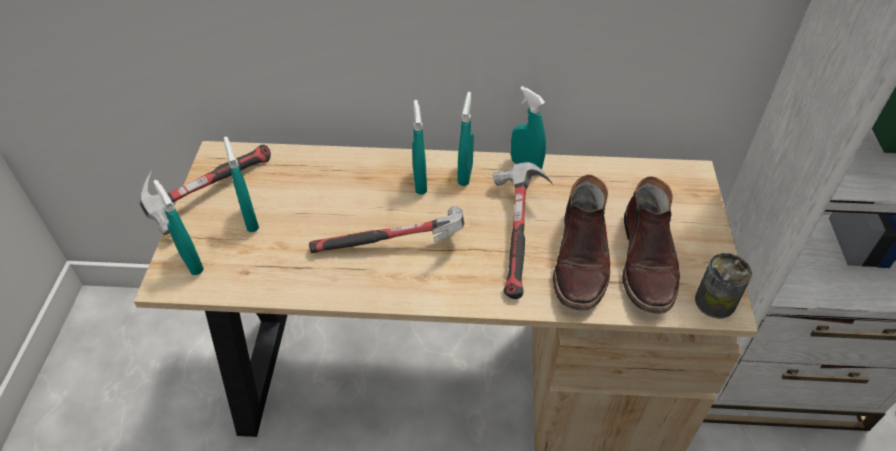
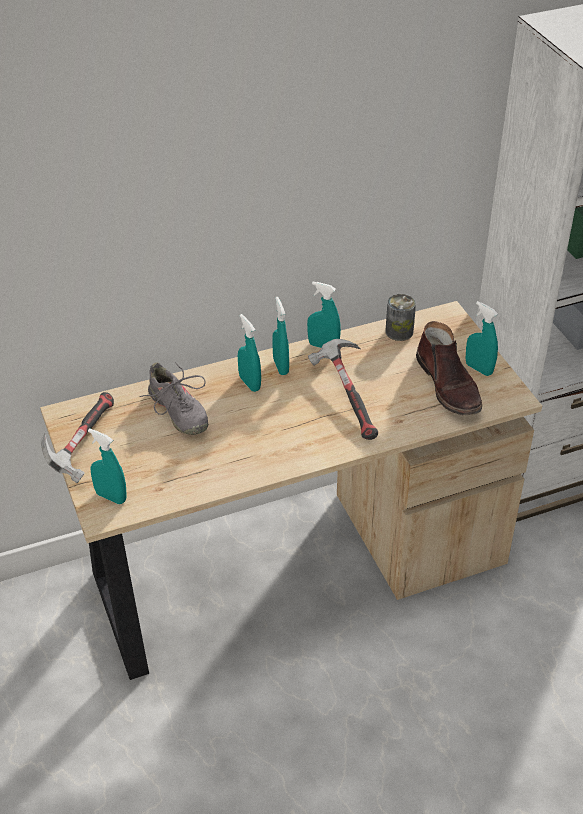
camera: 25 degrees left, 5 degrees down
turquoise spray bottle [224,136,259,232] -> turquoise spray bottle moved to [466,301,498,376]
hammer [309,206,464,253] -> none
brown boot [553,175,610,311] -> none
can [695,253,752,318] -> can moved to [385,294,416,341]
none -> grey shoe [140,362,208,435]

